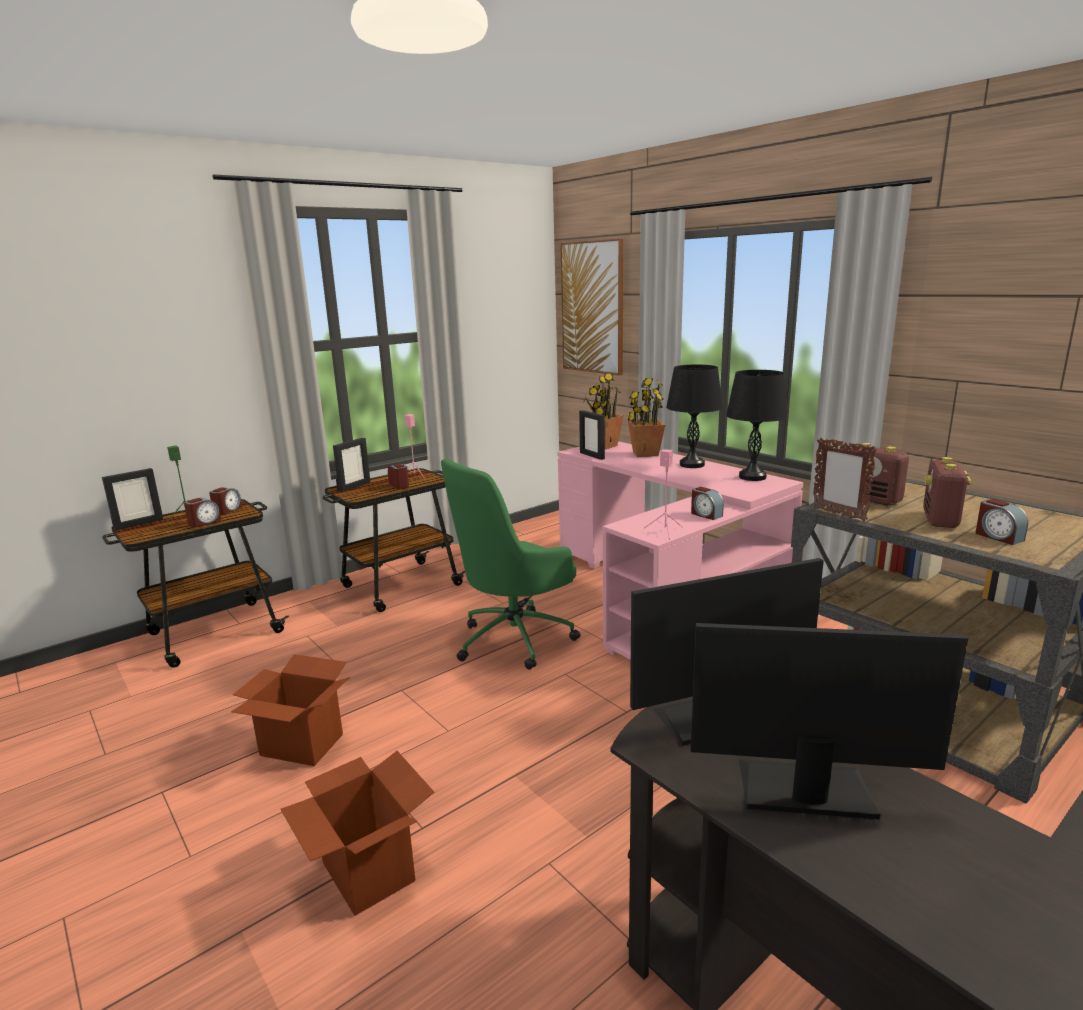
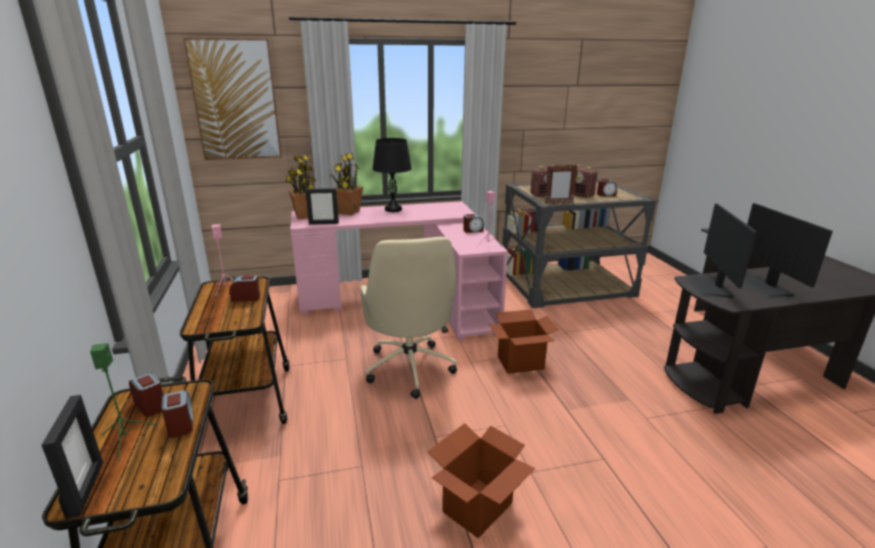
camera: 65 degrees left, 5 degrees up
cardboard box [280,751,434,916] -> cardboard box moved to [489,309,559,374]
picture frame [333,438,370,492] -> none
green office chair [441,459,581,670] -> beige office chair [360,237,457,399]
monitor [690,623,968,820] -> monitor turned 45 degrees counterclockwise [743,203,833,299]
black table lamp [726,370,788,481] -> none

